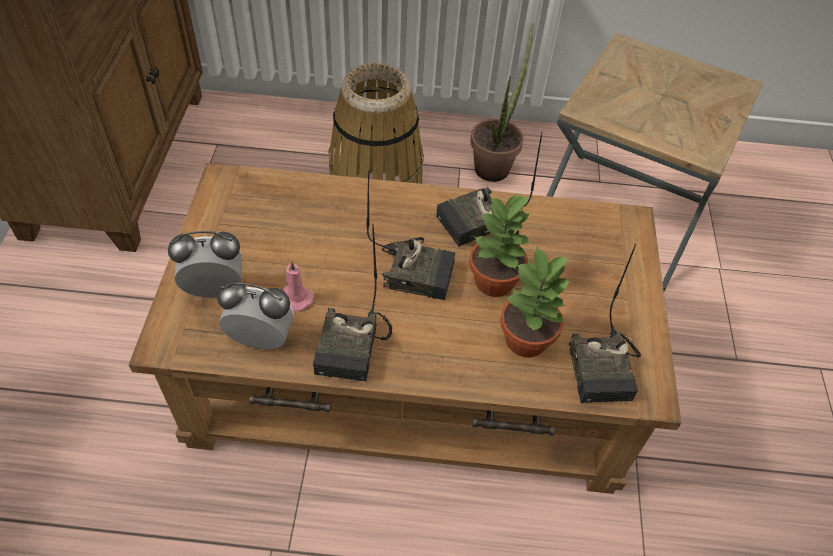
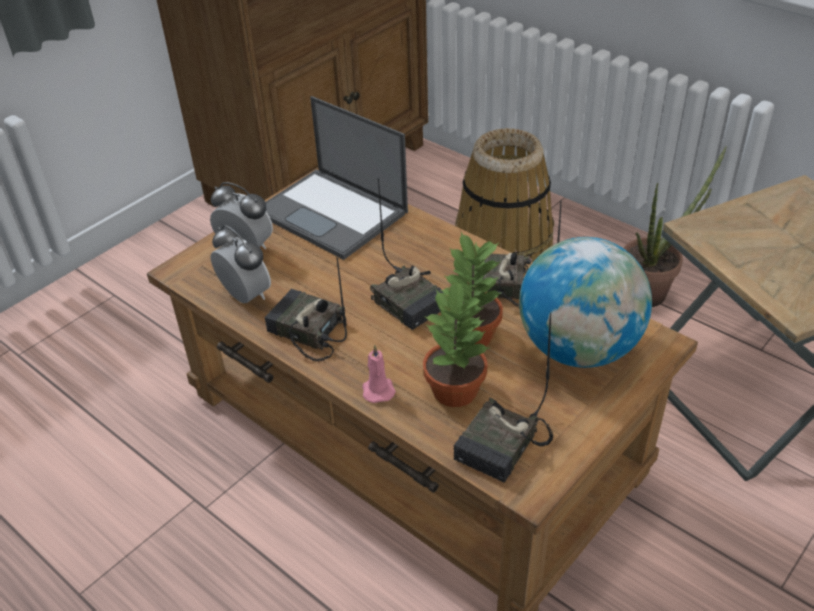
camera: 40 degrees right, 10 degrees down
pink candle [282,260,314,311] -> pink candle moved to [362,345,396,403]
radio [313,224,393,382] -> radio turned 75 degrees clockwise [265,257,347,362]
none -> laptop [265,96,408,260]
none -> globe [519,237,652,368]

